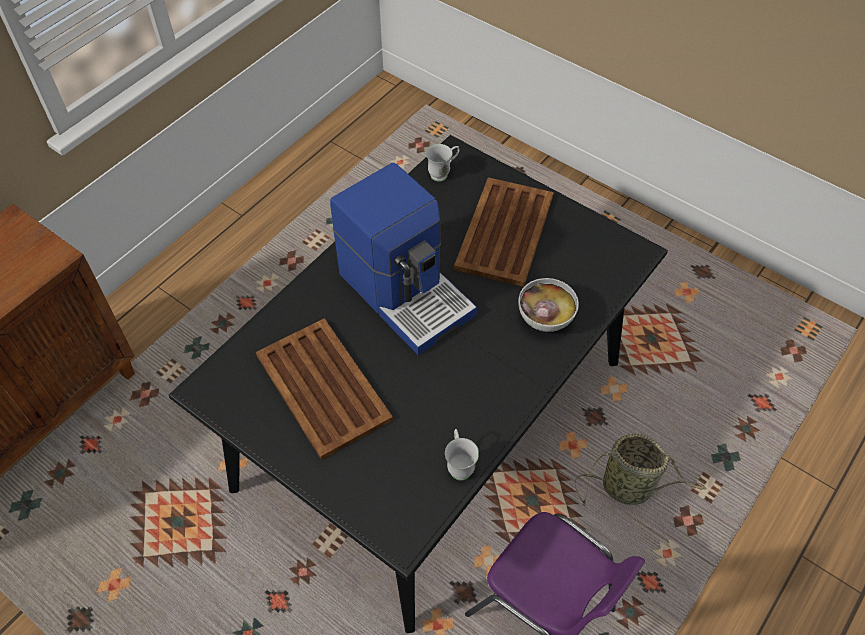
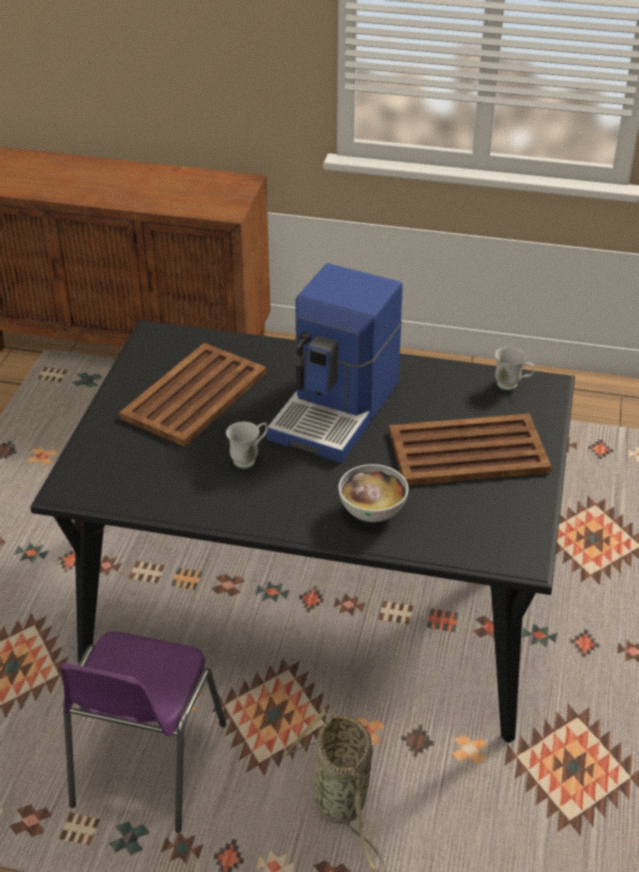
camera: 65 degrees right, 15 degrees down
white mug [445,429,479,481] -> white mug moved to [226,421,268,469]

